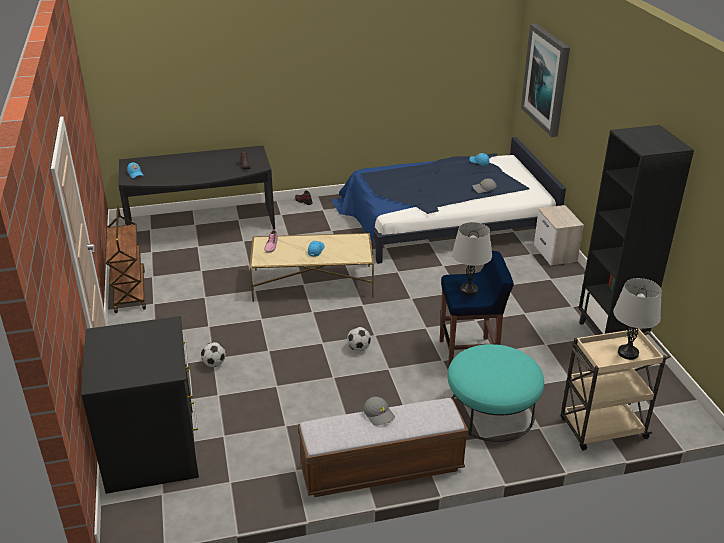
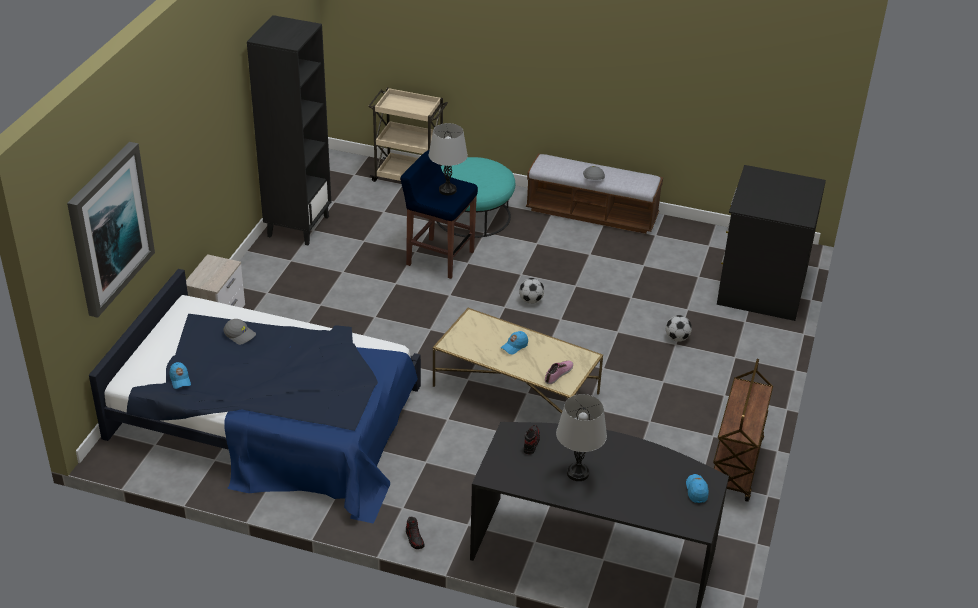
camera: 150 degrees left, 5 degrees up
grey table lamp [613,278,662,360] -> grey table lamp moved to [556,394,607,481]

